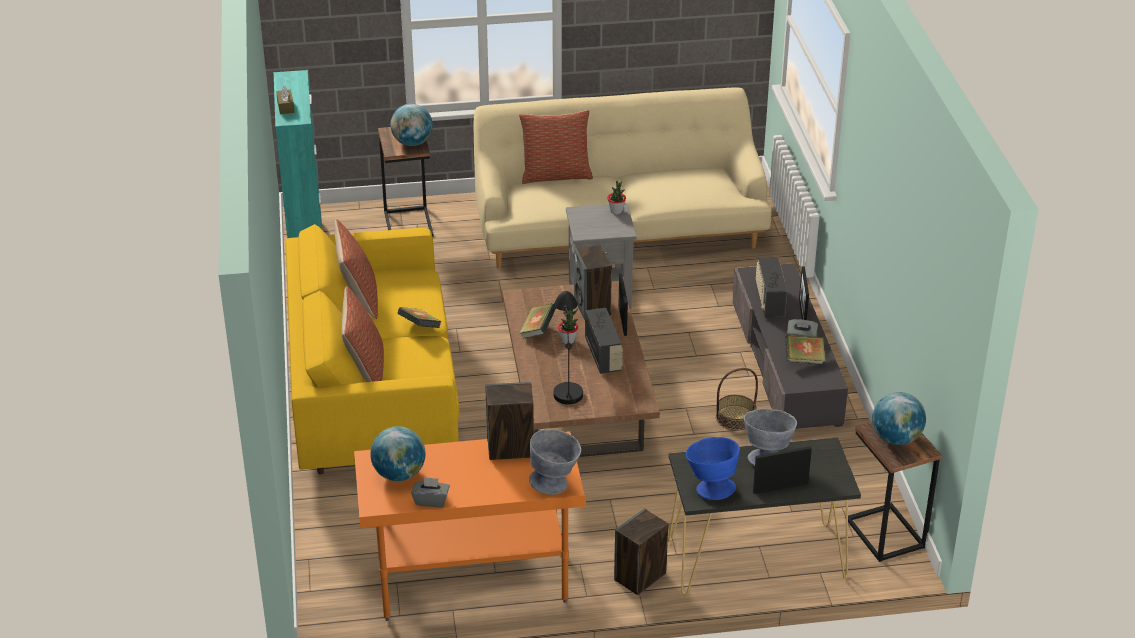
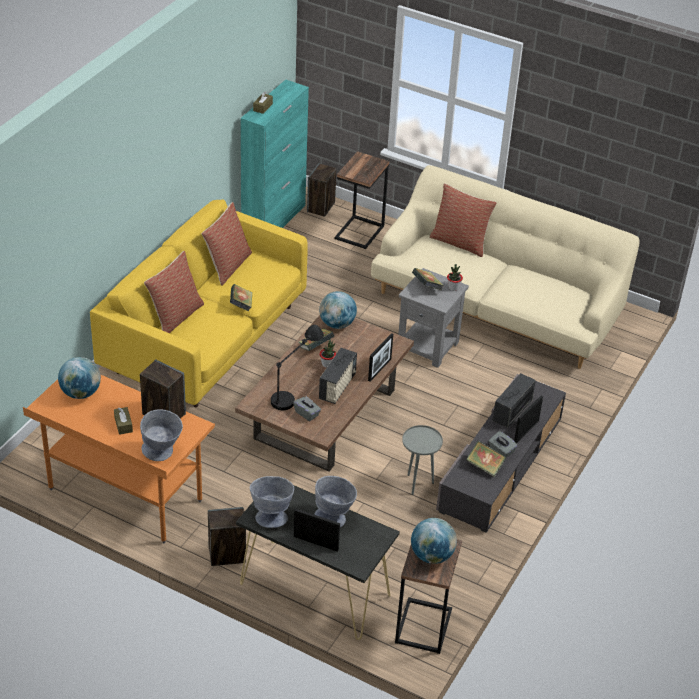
camera: 35 degrees right, 5 degrees up
globe [390,104,433,146] -> globe moved to [319,291,357,329]
grey tissue box [411,477,450,507] -> grey tissue box moved to [293,396,321,421]
speaker [574,245,612,320] -> speaker moved to [307,163,337,217]
blue bowl [686,437,740,500] -> grey bowl [250,476,294,528]
basket [716,368,758,431] -> grey side table [402,425,443,495]
none -> brown tissue box [114,407,133,435]
none -> book [412,268,444,290]

